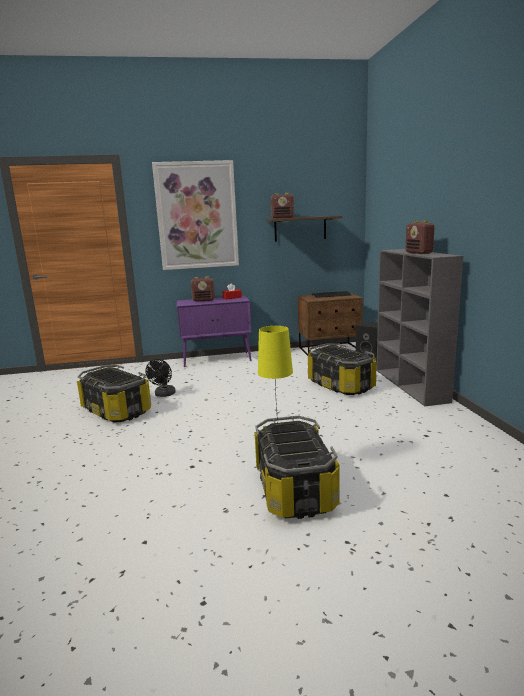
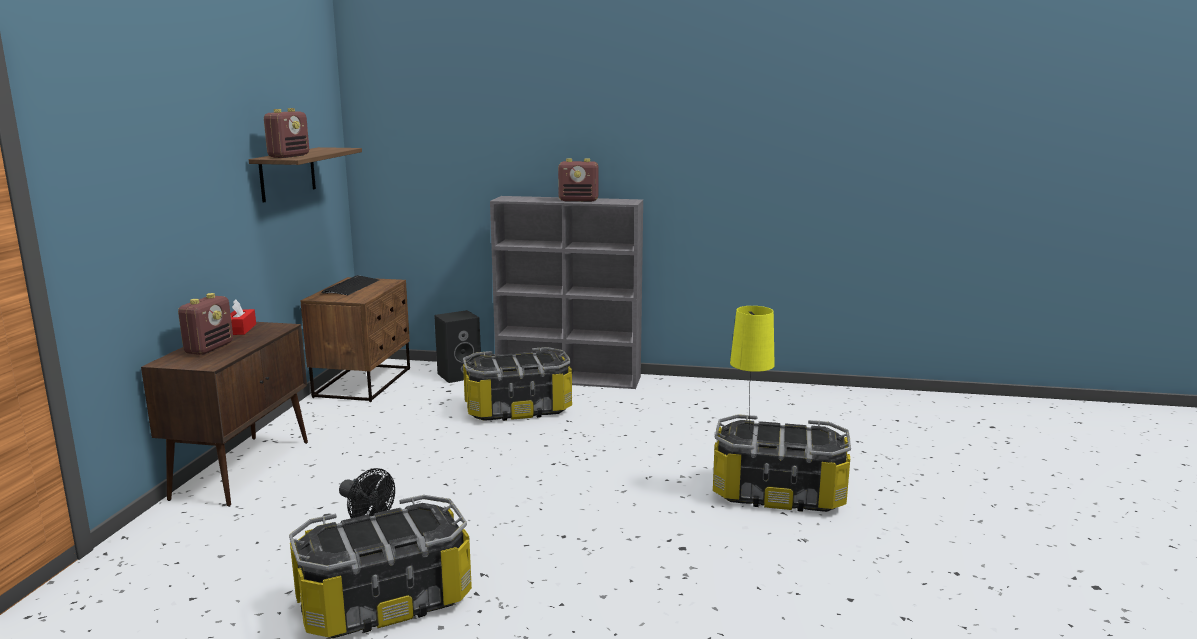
camera: 70 degrees left, 0 degrees up
picture [152,160,239,270] -> none
purple cabinet [177,296,251,367] -> brown cabinet [141,322,308,507]

